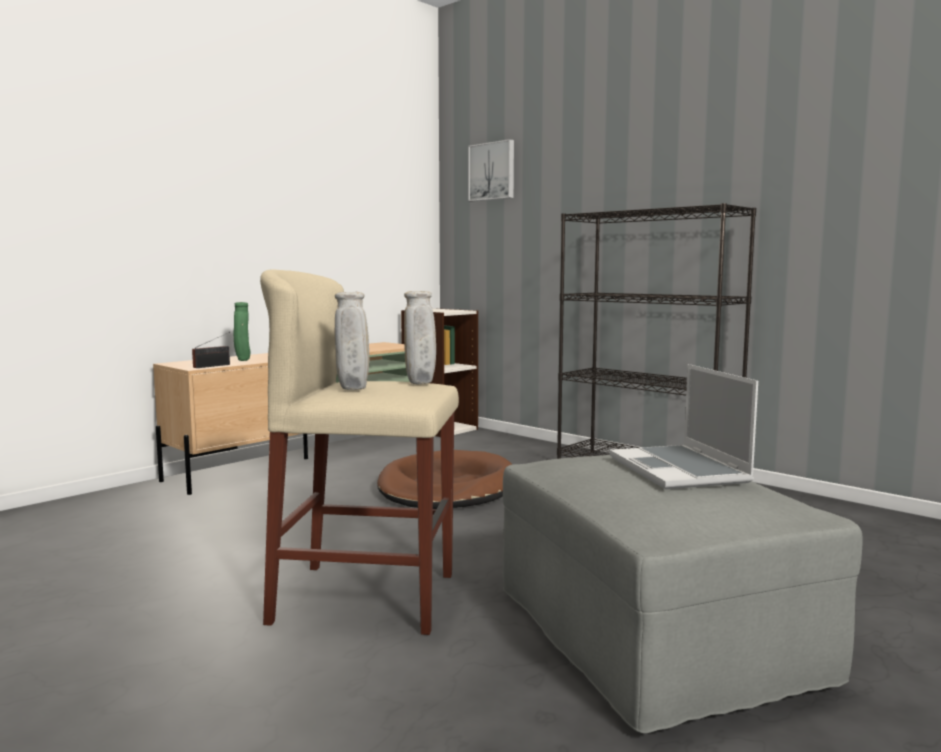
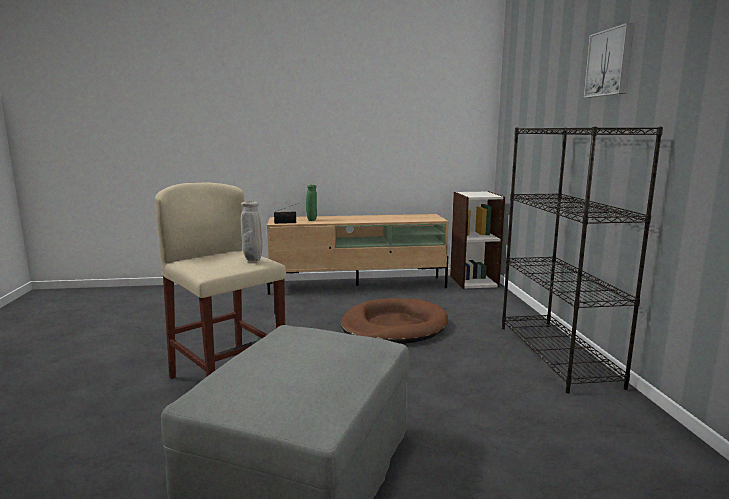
camera: 40 degrees right, 5 degrees up
beige vase [335,292,369,390] -> none
picture [468,139,514,202] -> picture moved to [584,23,635,98]
laptop [609,364,758,489] -> none

